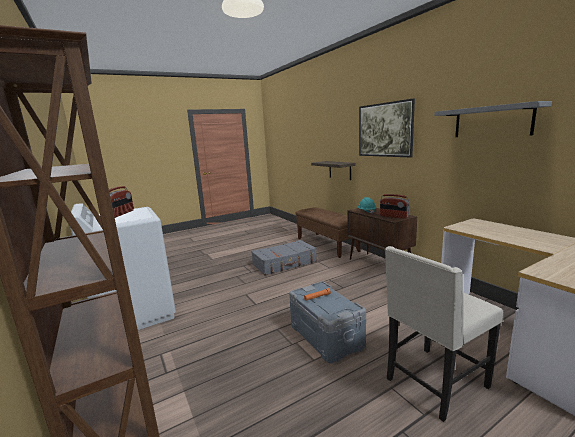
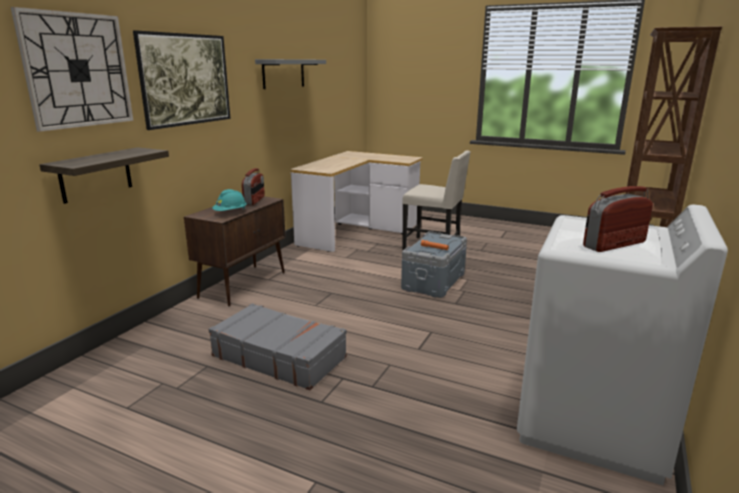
camera: 125 degrees left, 5 degrees up
brown bench [295,207,361,258] -> none
none -> wall clock [11,7,133,132]

